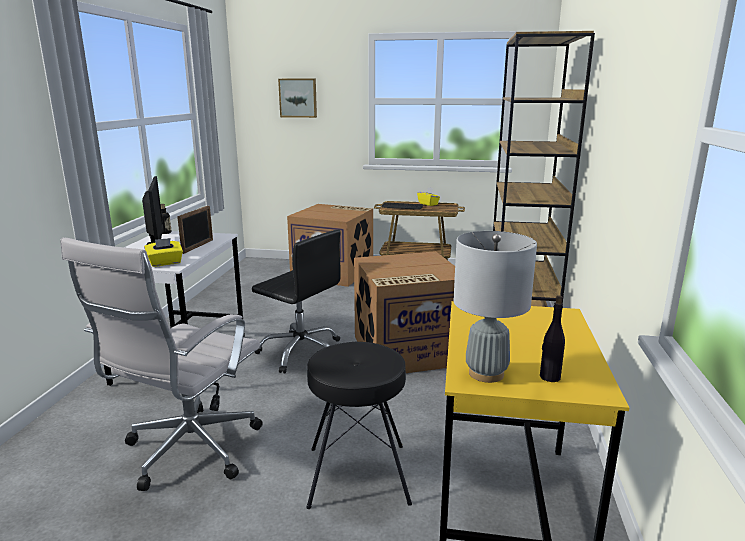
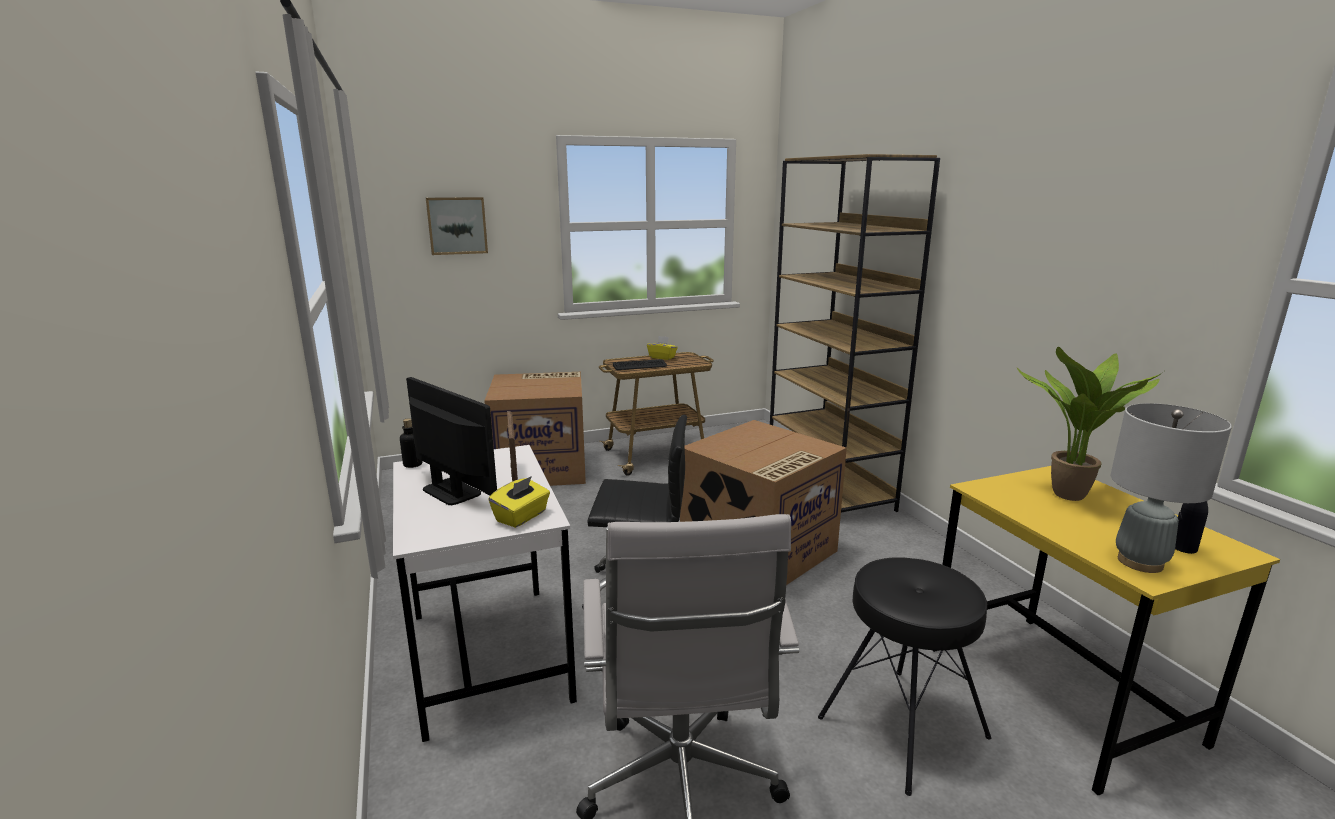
camera: 30 degrees left, 0 degrees up
none -> potted plant [1017,347,1163,501]

